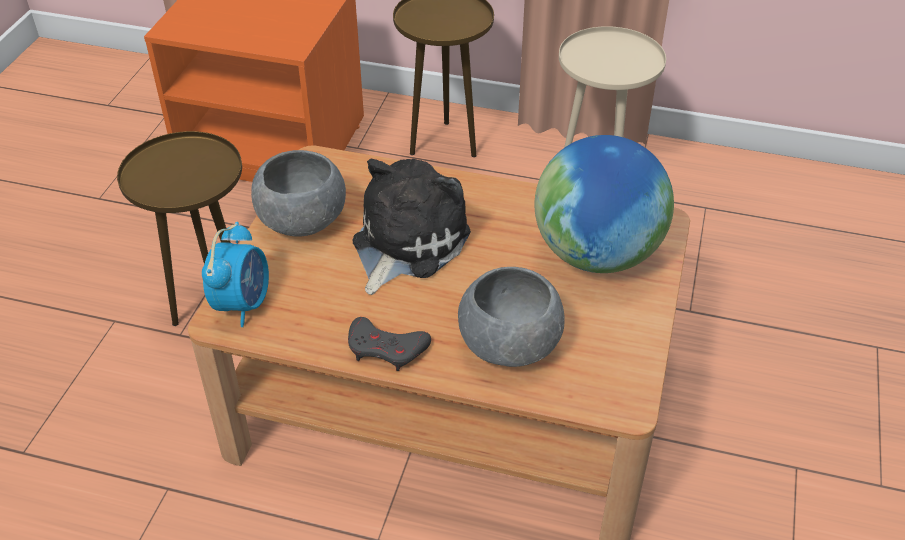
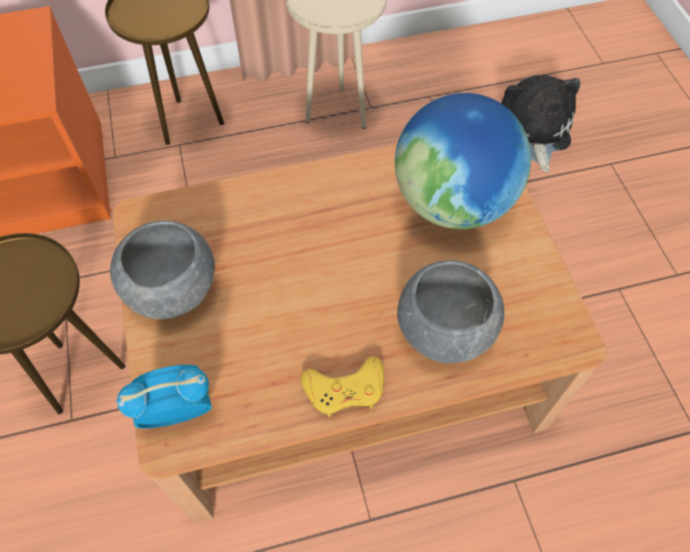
camera: 30 degrees left, 15 degrees up
alarm clock [202,222,269,327] -> alarm clock turned 90 degrees counterclockwise [117,365,212,429]
grey game controller [348,317,431,371] -> yellow game controller [301,356,384,417]
plush toy [353,159,471,295] -> plush toy moved to [501,74,580,172]

